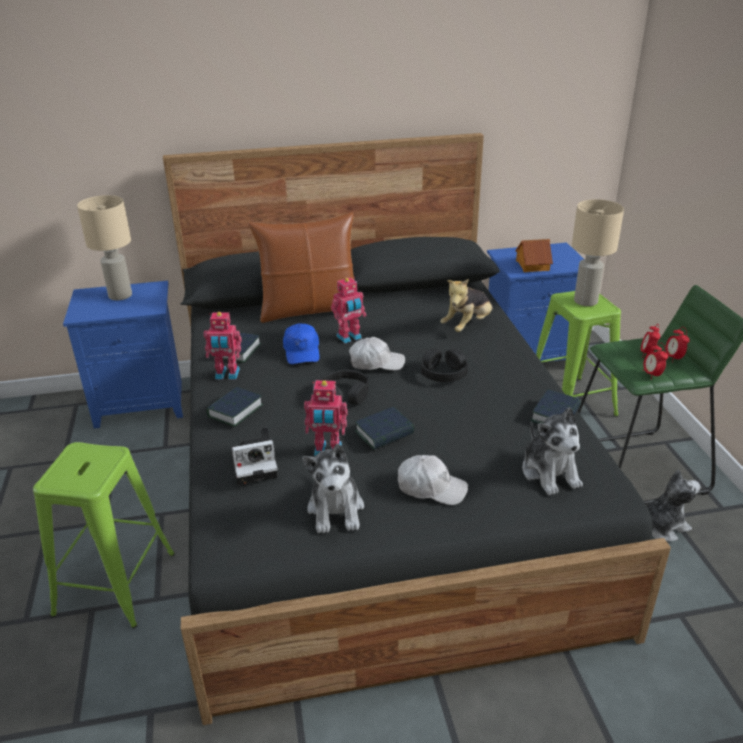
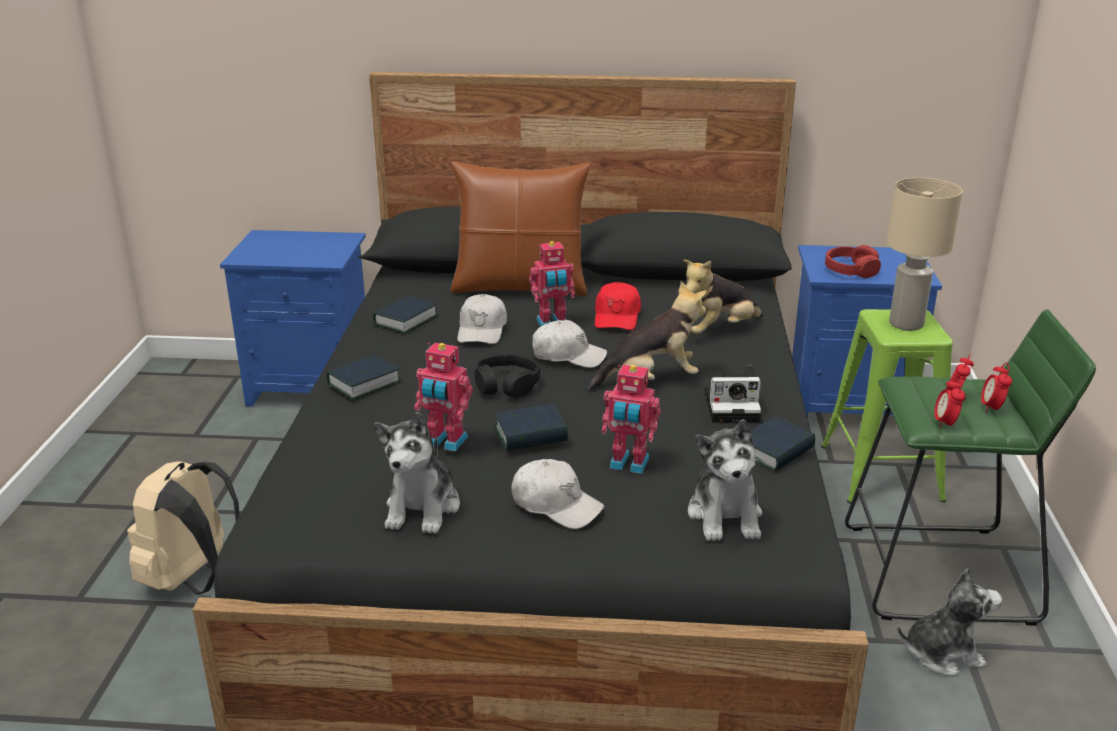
camera: 15 degrees right, 5 degrees down
green stool [33,442,175,629] -> beige backpack [127,461,239,595]
beige table lamp [77,195,132,300] -> none
toy robot [204,312,242,379] -> toy robot moved to [602,365,660,474]
camera [231,428,278,485] -> camera moved to [705,366,761,423]
blue cap [283,323,320,364] -> white cap [457,294,507,344]
black headphones [421,349,468,382] -> plush toy [587,281,707,391]
toy house [515,239,553,272] -> red headphones [825,245,881,278]
none -> red cap [595,282,641,330]

